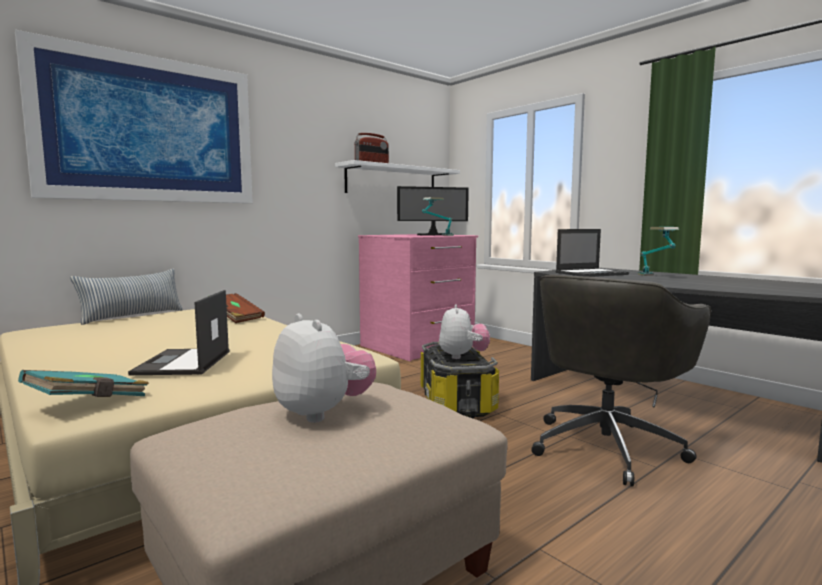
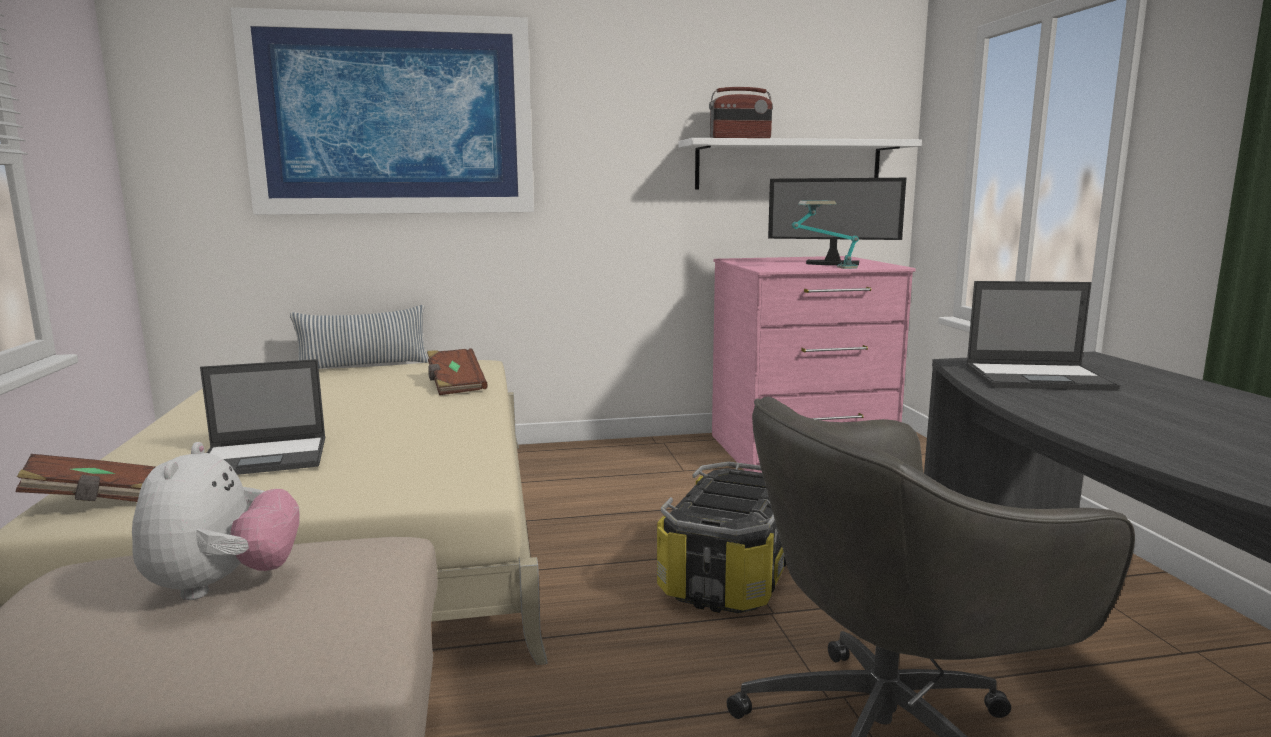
camera: 30 degrees right, 5 degrees up
turquoise book [18,370,149,397] -> brown book [16,454,155,502]
laptop [128,290,229,375] -> laptop turned 135 degrees counterclockwise [200,359,325,475]
plush toy [439,304,490,359] -> none
table lamp [638,227,679,276] -> none

